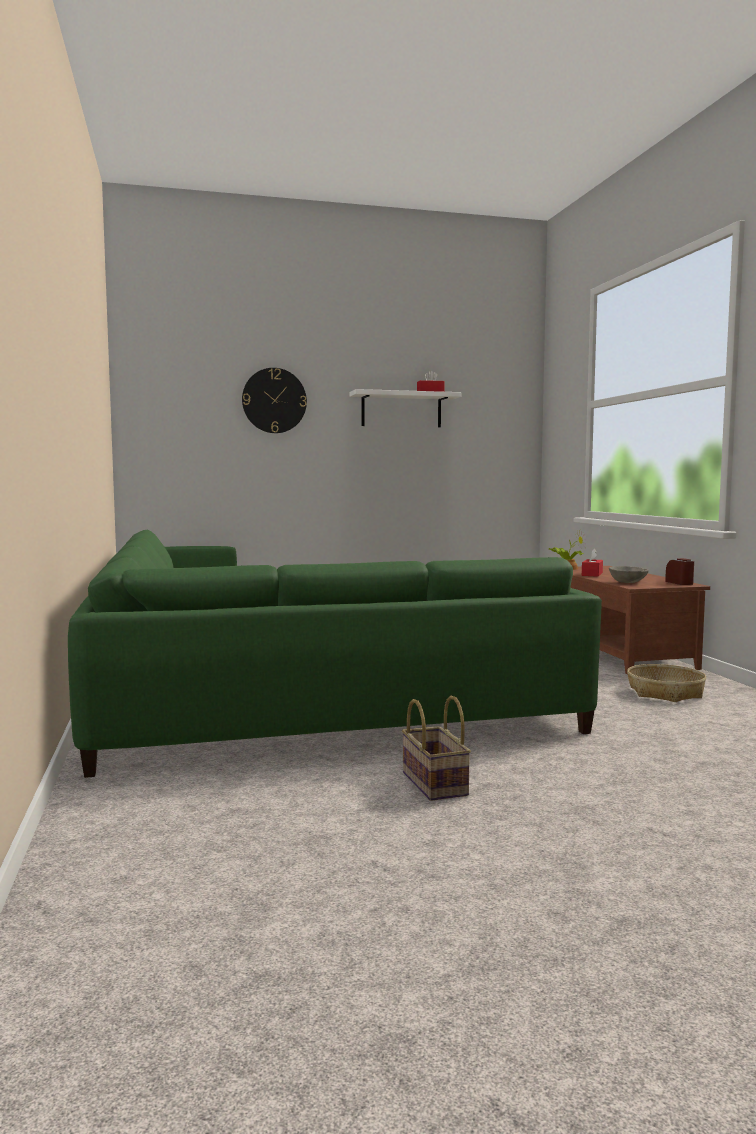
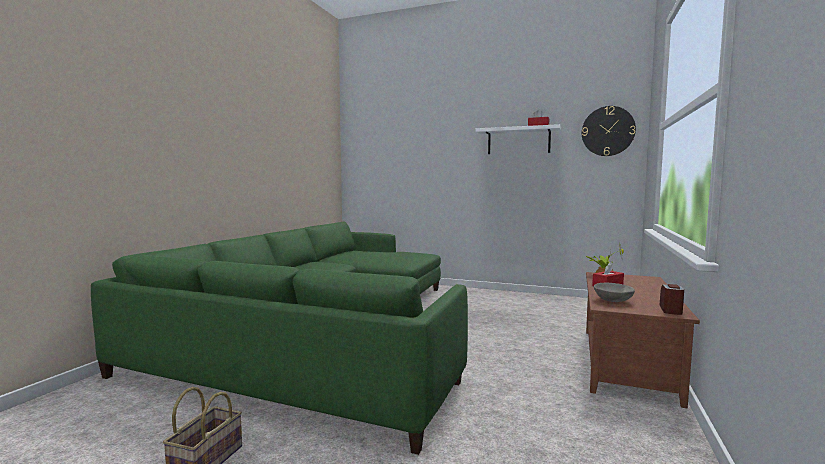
camera: 35 degrees right, 0 degrees up
wall clock [242,368,307,433] -> wall clock moved to [582,106,636,156]
basket [627,664,706,702] -> none

